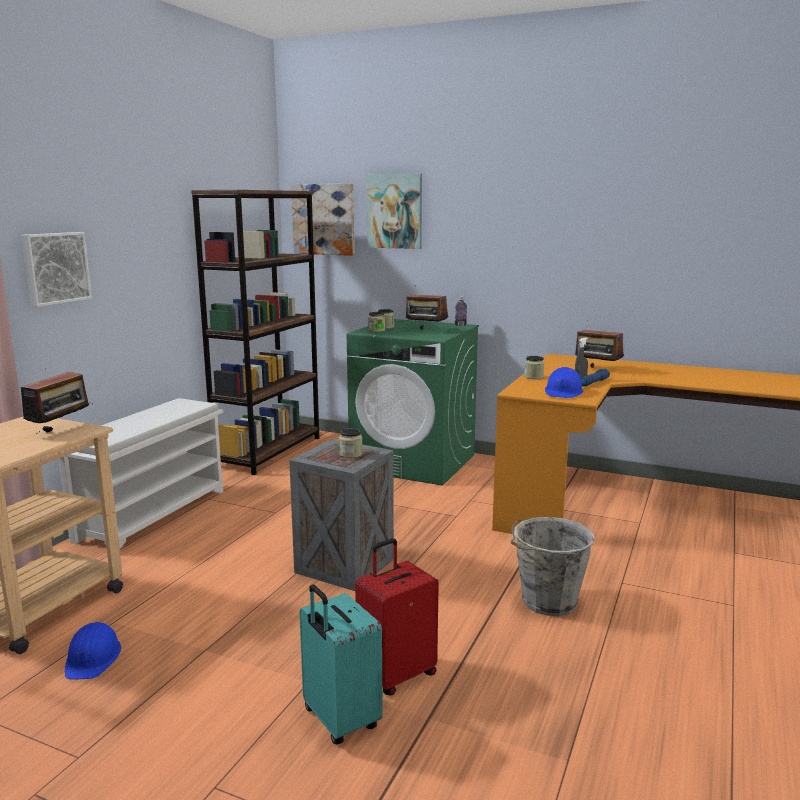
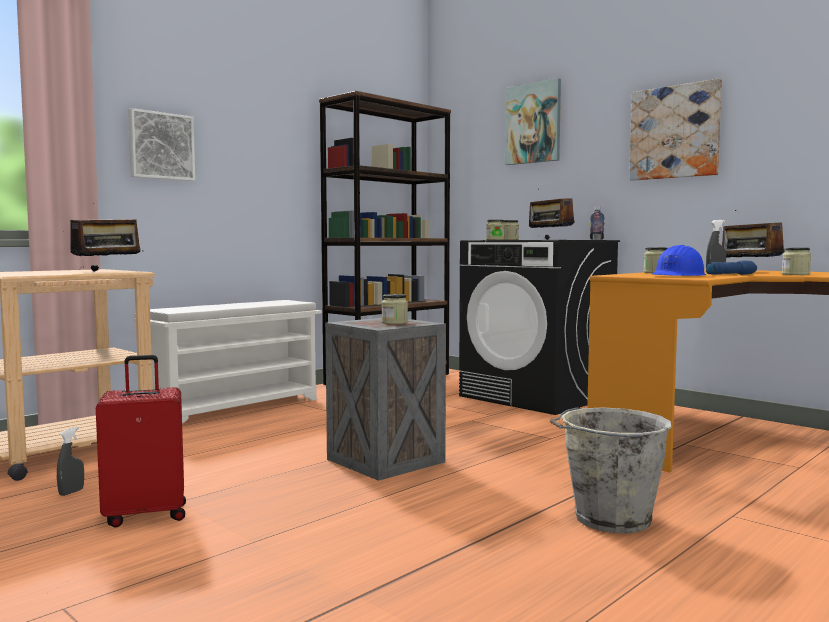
camera: 20 degrees right, 10 degrees down
blue hard hat [65,622,121,680] -> grey spray bottle [57,427,84,496]
picture [291,184,355,256] -> picture moved to [629,79,722,181]
turquoise suitcase [299,584,383,744] -> none
green washing machine [347,319,479,486] -> black washing machine [459,240,620,415]
red suitcase [355,538,439,696] -> red suitcase moved to [96,355,186,527]
none -> jar [782,248,811,275]

